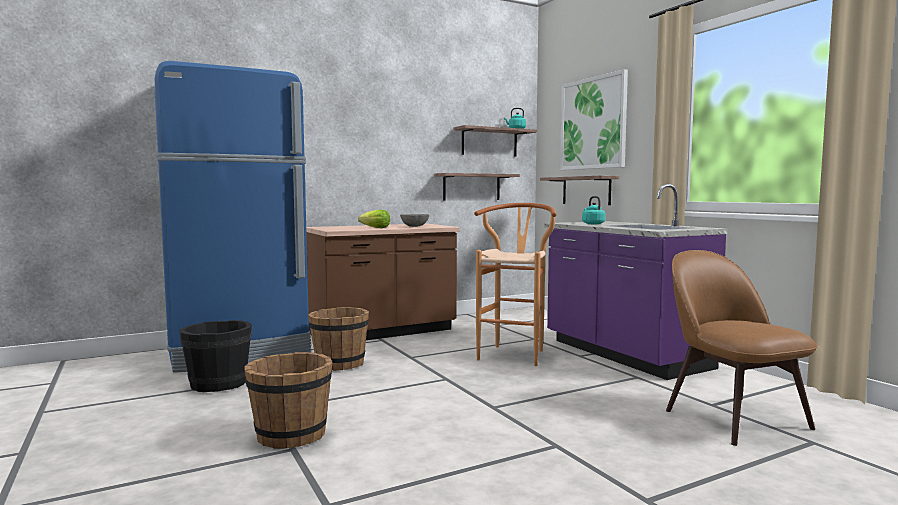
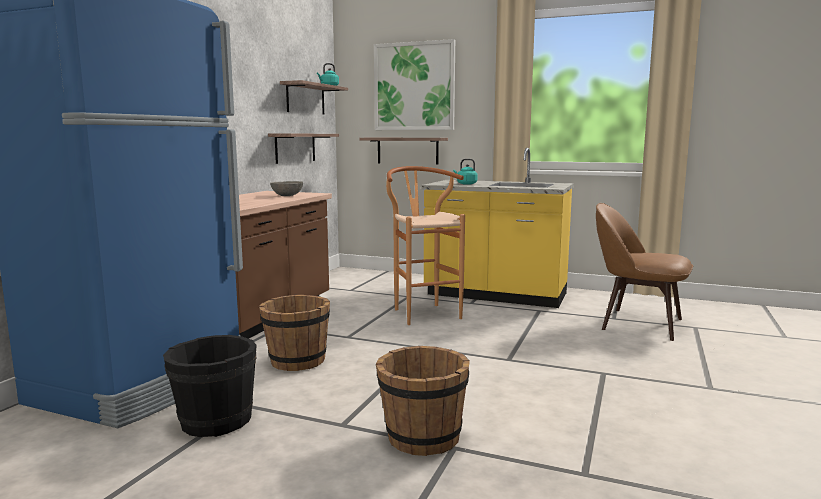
camera: 40 degrees left, 5 degrees up
lettuce [358,210,390,228] -> none
purple counter [544,184,728,380] -> yellow counter [421,148,574,308]

